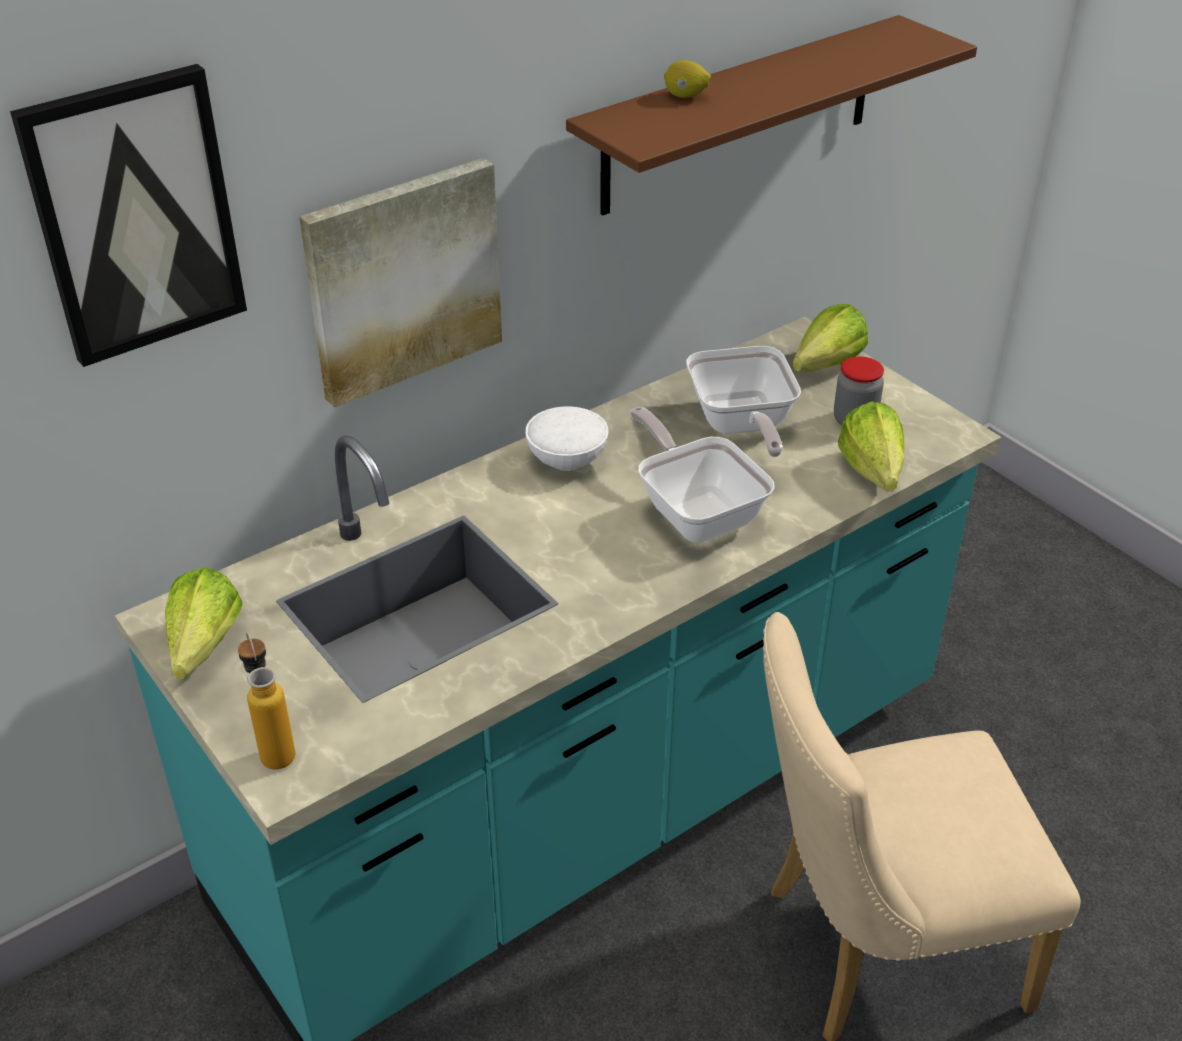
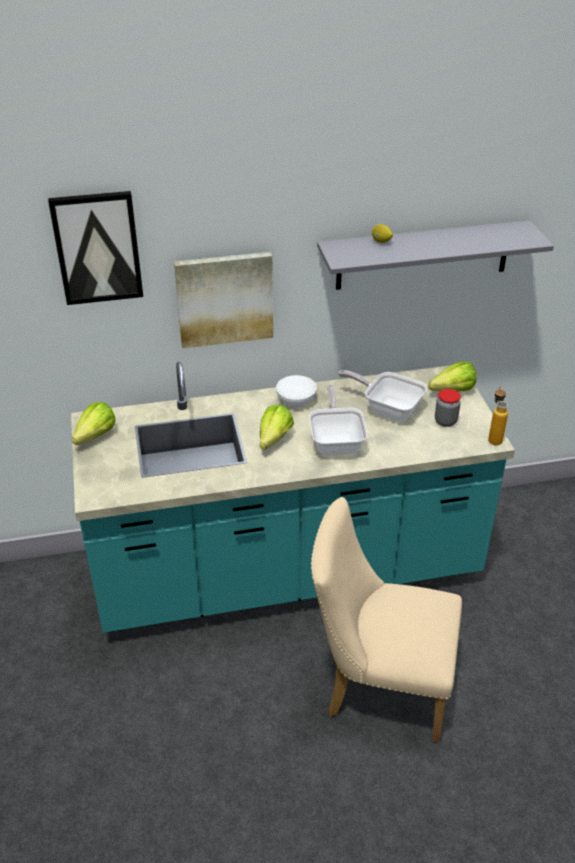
camera: 25 degrees right, 0 degrees up
bottle [238,632,295,770] -> bottle moved to [488,386,508,445]
brown shelf [566,15,977,215] -> grey shelf [317,220,554,290]
frying pan [686,346,801,457] -> frying pan turned 105 degrees clockwise [338,370,427,421]
lettuce [838,402,905,491] -> lettuce moved to [260,405,294,450]

